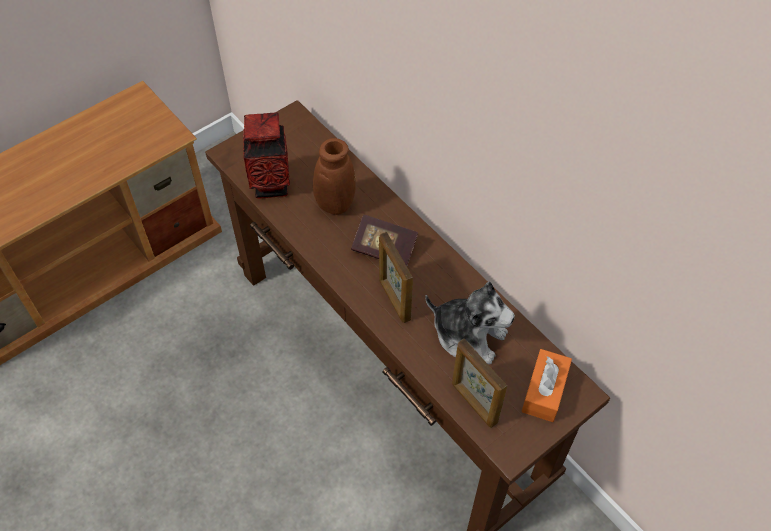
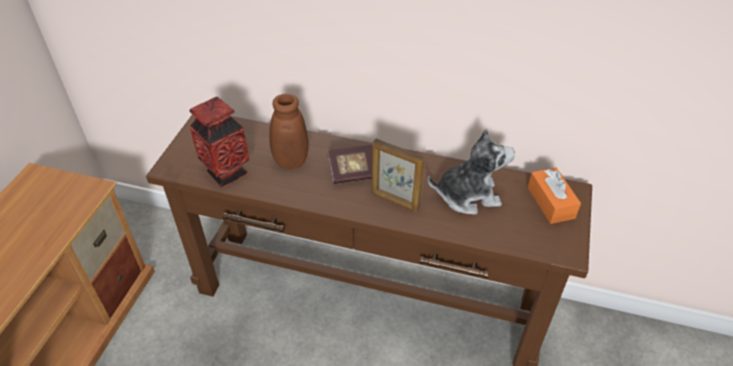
camera: 35 degrees left, 10 degrees down
picture frame [452,339,507,428] -> none

